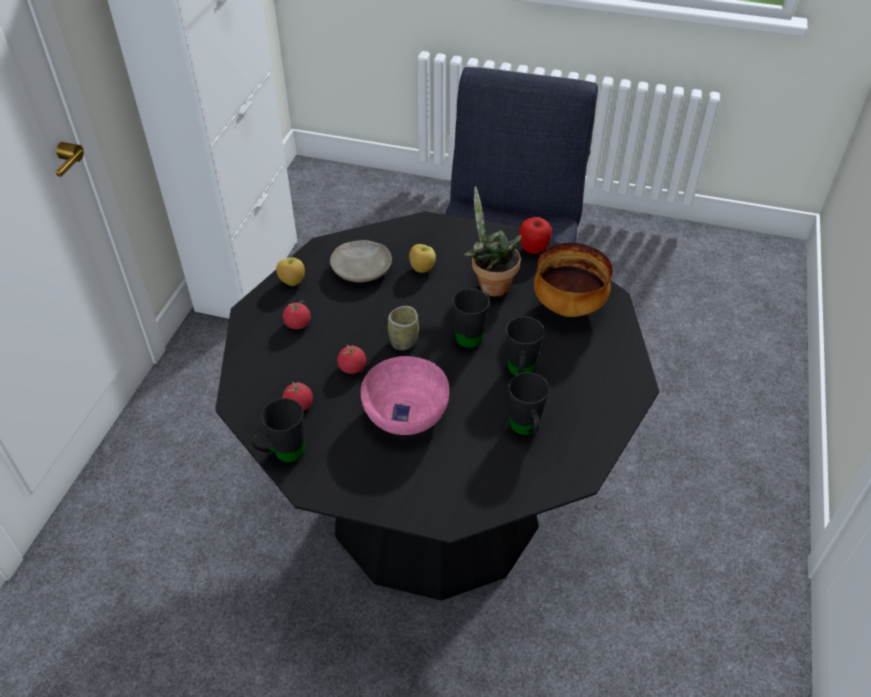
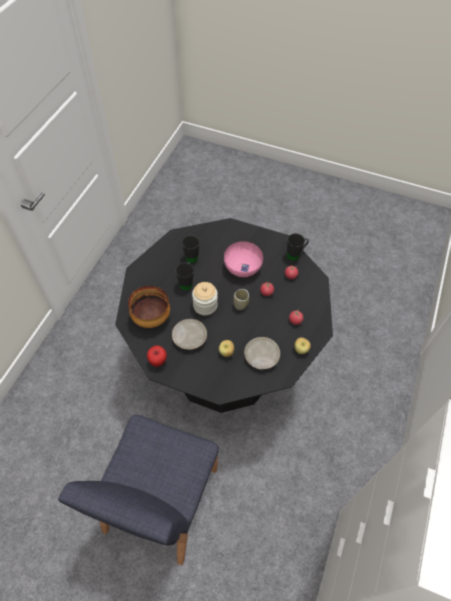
camera: 175 degrees left, 10 degrees up
black mug [452,289,490,348] -> jar [192,282,218,316]
potted plant [464,186,522,297] -> beige plate [172,319,207,350]

